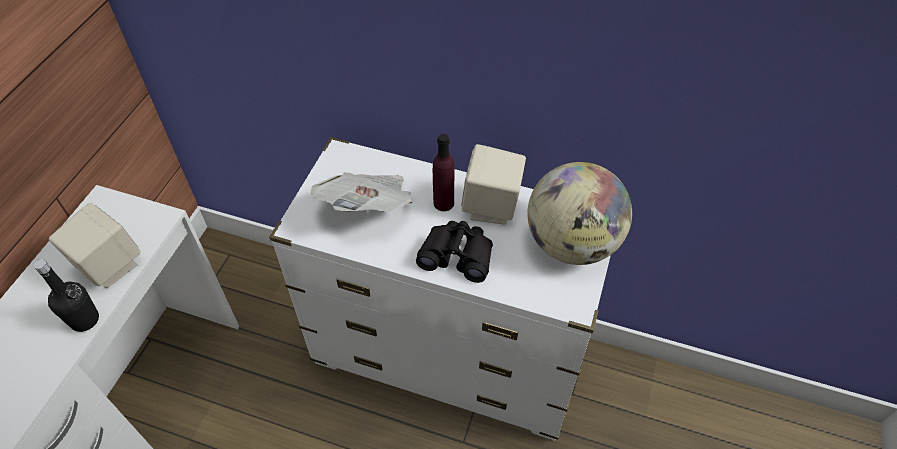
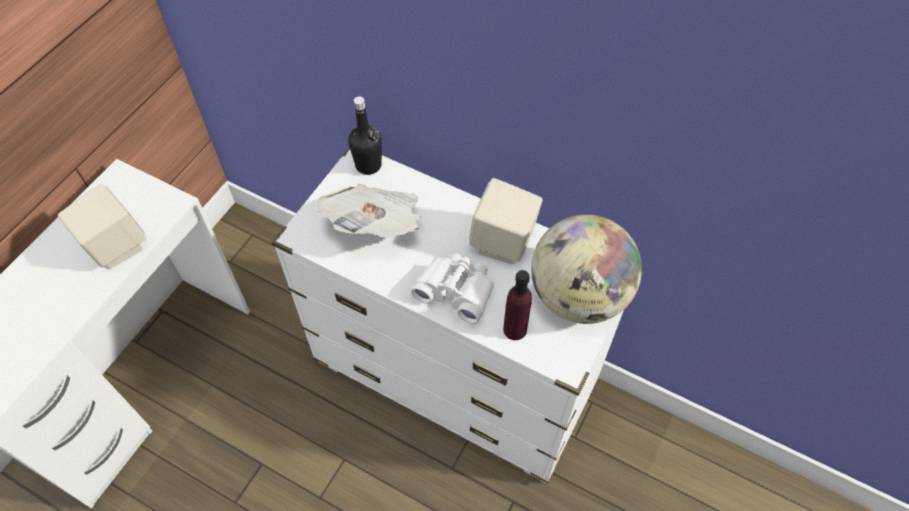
camera: 10 degrees right, 5 degrees up
black bottle [34,259,99,332] -> black bottle moved to [348,96,382,175]
black binoculars [416,221,493,283] -> white binoculars [411,253,494,324]
purple bottle [433,134,454,211] -> purple bottle moved to [503,270,532,340]

